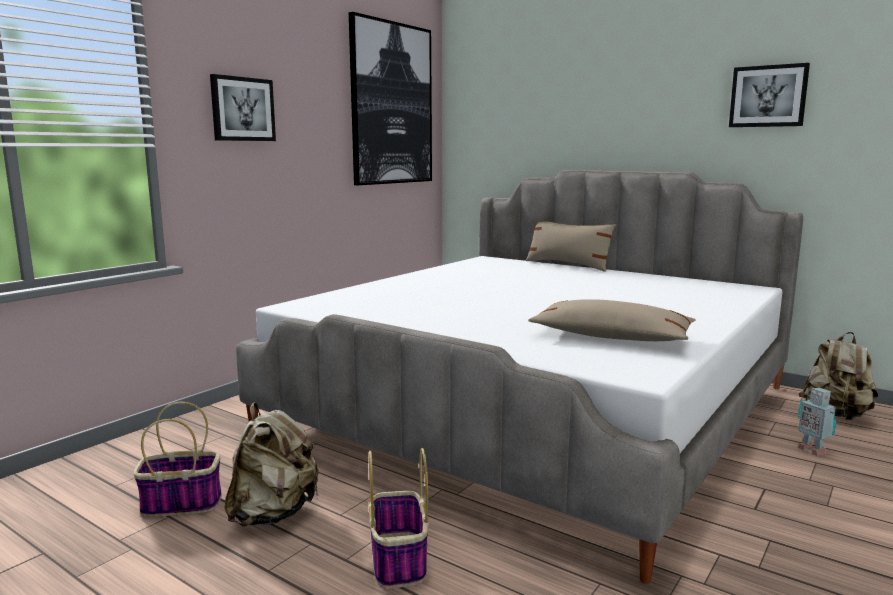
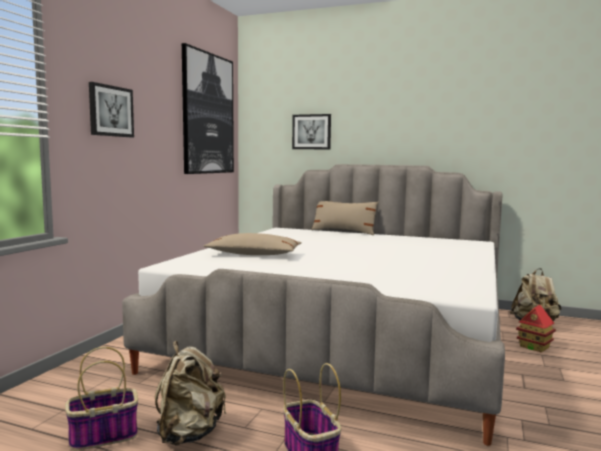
camera: 15 degrees left, 5 degrees down
beige pillow [528,299,696,341] -> beige pillow moved to [204,233,301,255]
picture [729,63,810,127] -> picture moved to [292,114,331,149]
toy robot [797,387,836,456] -> toy house [516,305,556,352]

